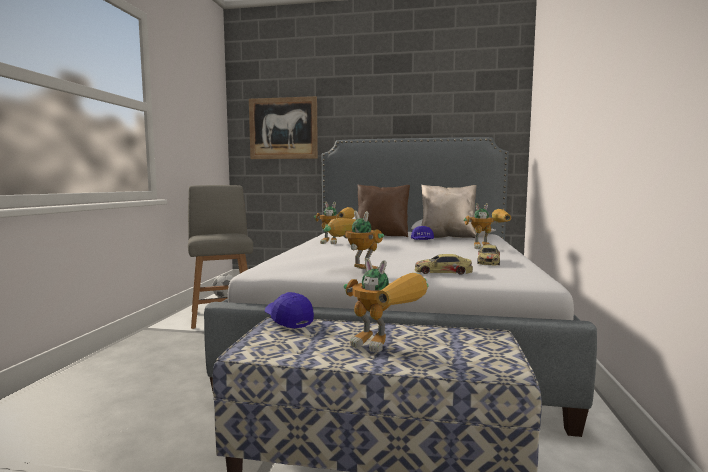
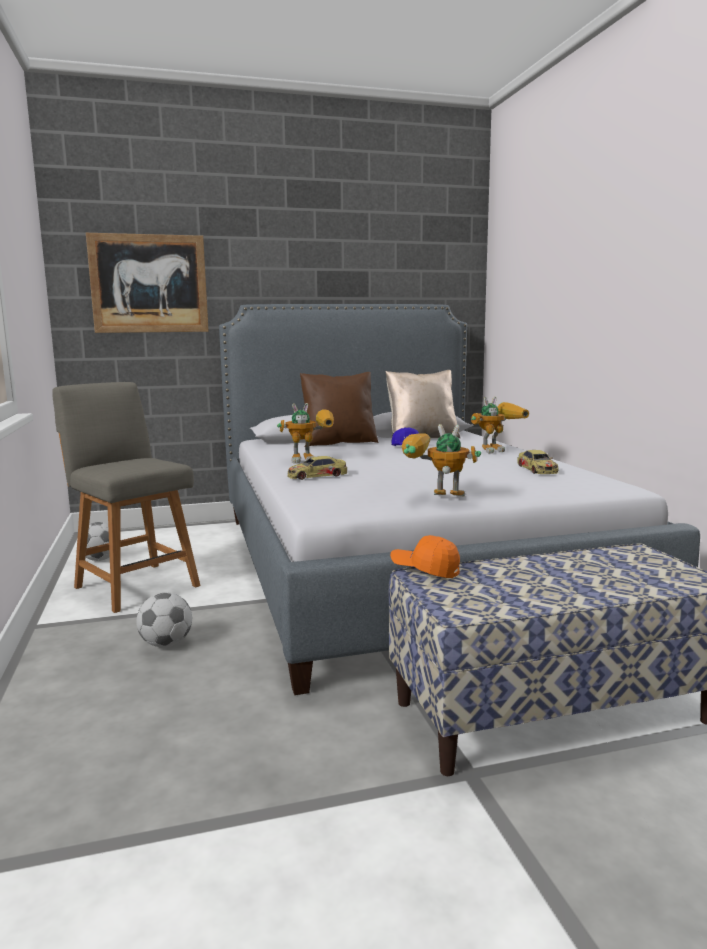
camera: 25 degrees left, 5 degrees up
blue cap [264,292,314,329] -> orange cap [390,535,460,578]
toy robot [343,258,429,353] -> none
toy car [414,254,473,275] -> toy car moved to [287,456,347,480]
none -> football [136,592,192,647]

